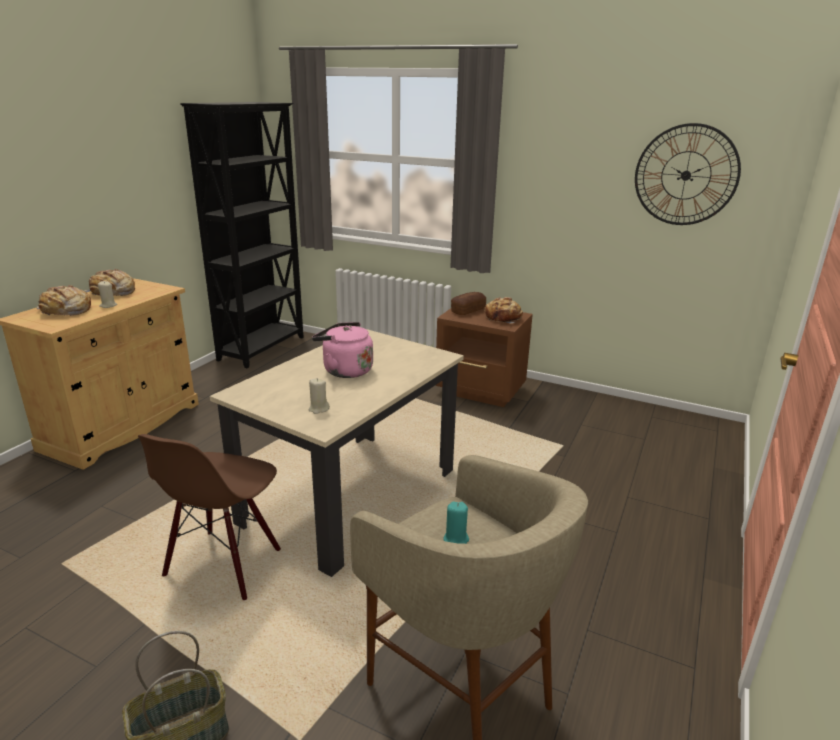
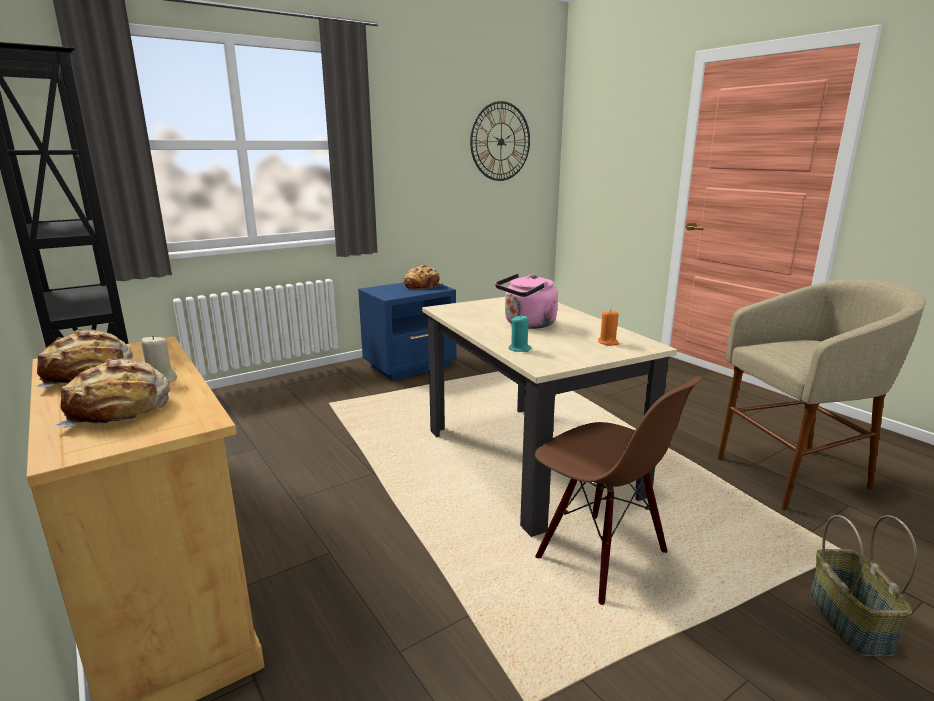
camera: 60 degrees left, 5 degrees down
beige candle [309,378,330,414] -> orange candle [598,310,619,346]
brown nightstand [435,308,533,407] -> blue nightstand [358,282,456,381]
turquoise candle [443,502,469,544] -> turquoise candle moved to [508,315,531,352]
bread [451,292,486,315] -> none

